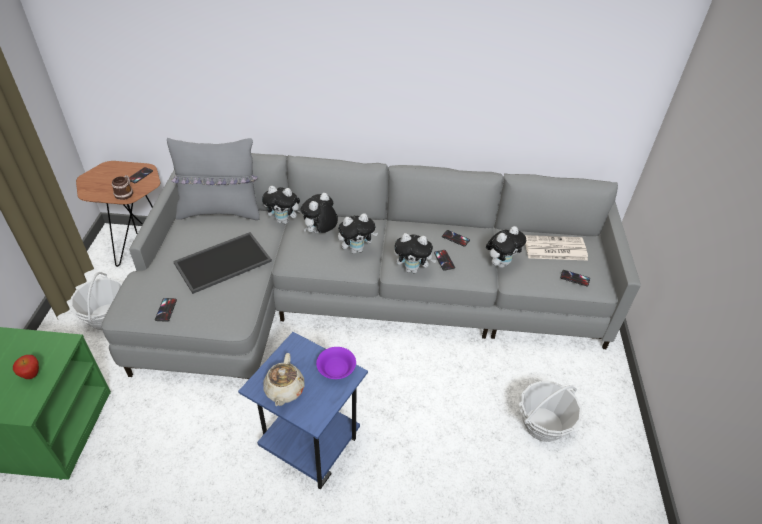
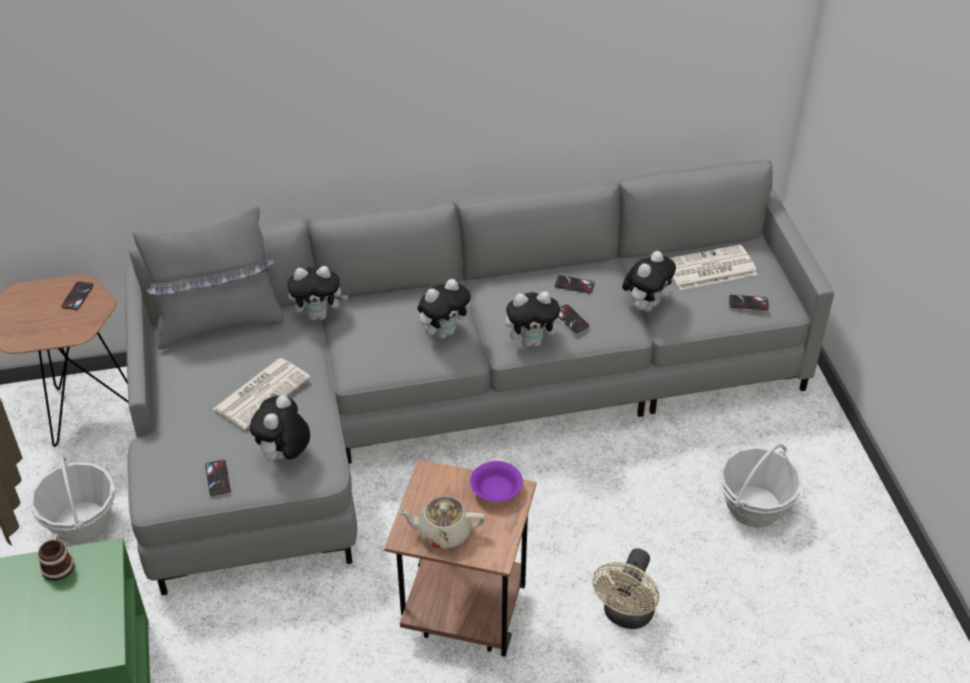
camera: 15 degrees left, 0 degrees up
apple [13,355,39,379] -> none
mug [112,175,133,200] -> mug moved to [38,534,74,581]
tray [173,232,272,294] -> newspaper [213,358,311,430]
blue side table [238,332,368,490] -> brown side table [384,459,536,657]
beige teapot [263,353,305,406] -> beige teapot turned 105 degrees clockwise [397,496,485,549]
plush toy [301,193,338,234] -> plush toy moved to [250,395,310,464]
none -> beige fan [592,548,659,629]

